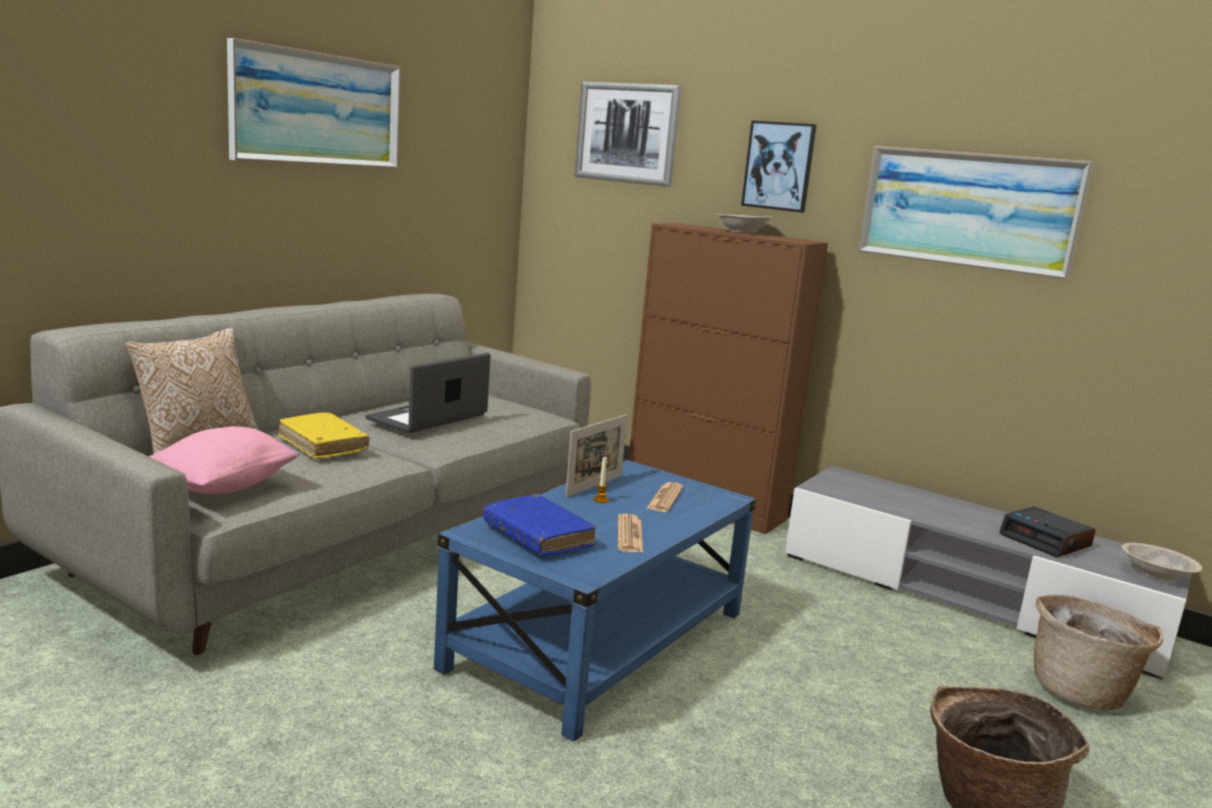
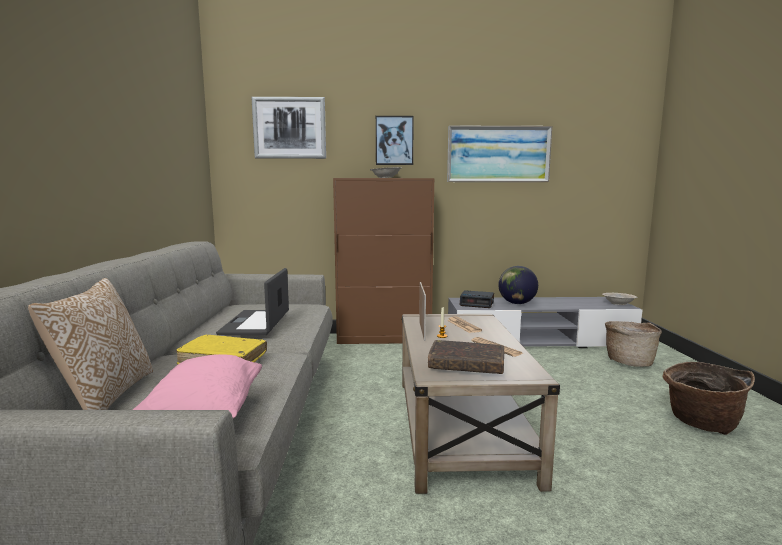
camera: 35 degrees left, 5 degrees down
picture [227,38,401,169] -> none
blue coffee table [434,460,756,741] -> beige coffee table [401,314,560,494]
blue book [483,494,596,556] -> brown book [428,340,504,374]
alarm clock [999,507,1096,557] -> alarm clock moved to [460,290,494,308]
none -> globe [498,266,538,304]

